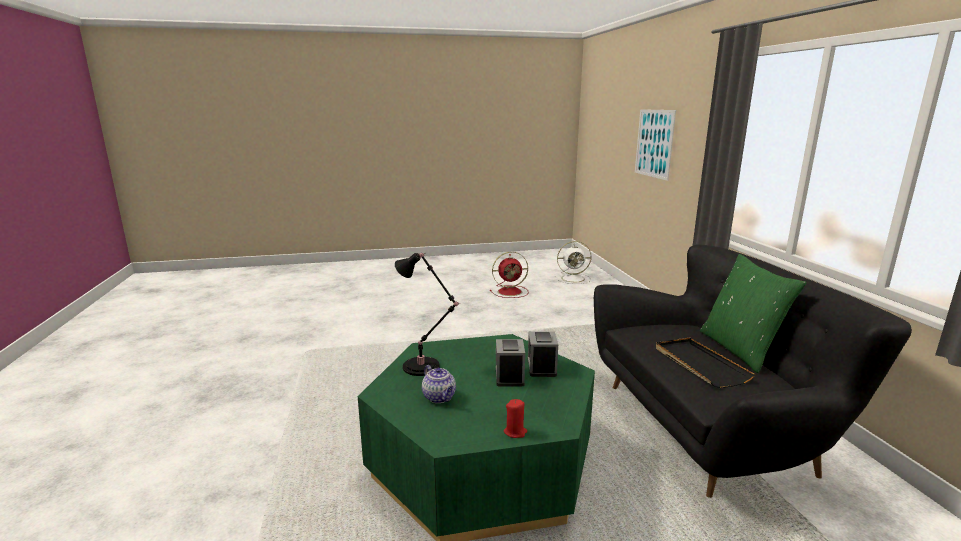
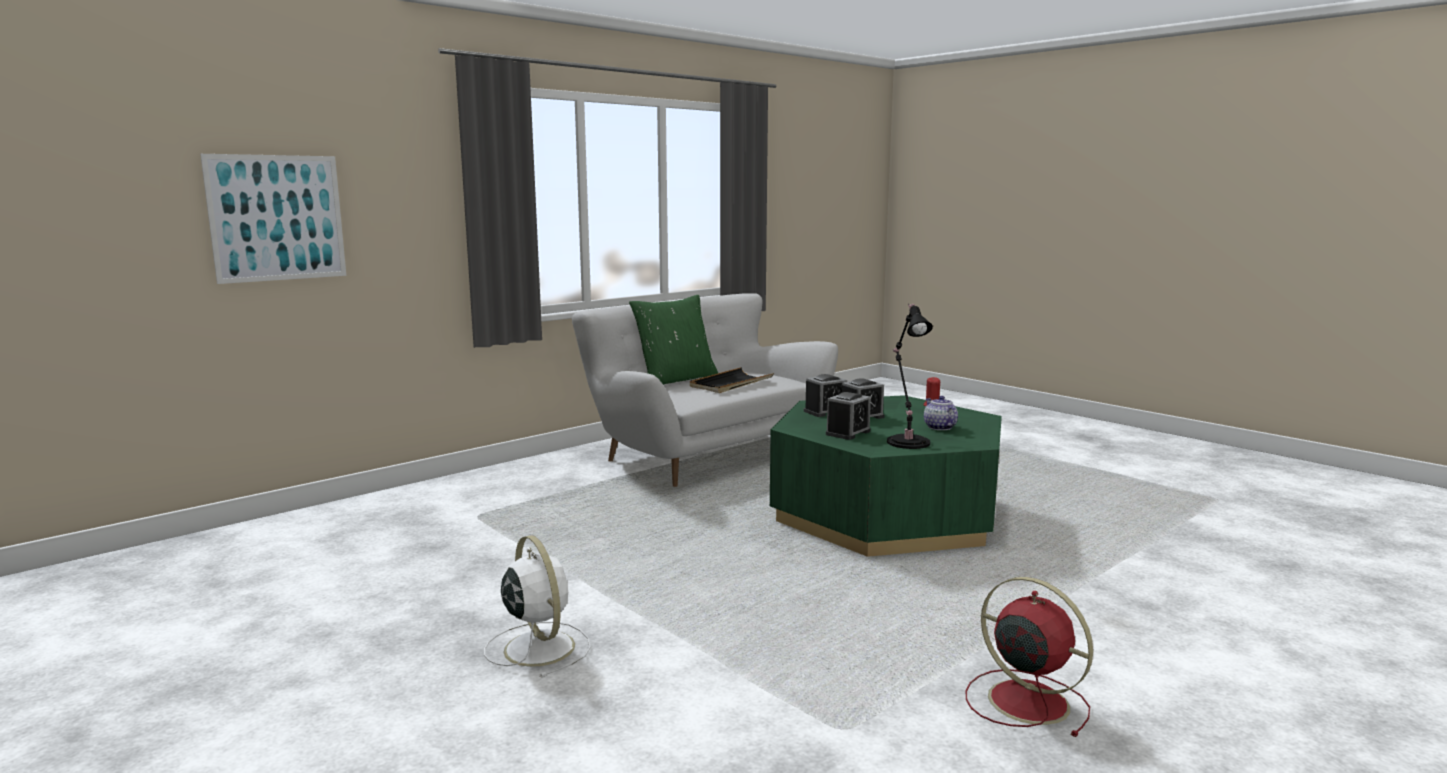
camera: 120 degrees left, 5 degrees down
teapot [422,365,456,403] -> teapot turned 45 degrees counterclockwise [924,396,958,430]
red fan [490,252,529,298] -> red fan moved to [965,577,1093,737]
white fan [554,241,592,284] -> white fan moved to [484,535,591,678]
black sofa [594,244,912,498] -> white sofa [572,293,838,487]
none -> alarm clock [826,392,871,440]

